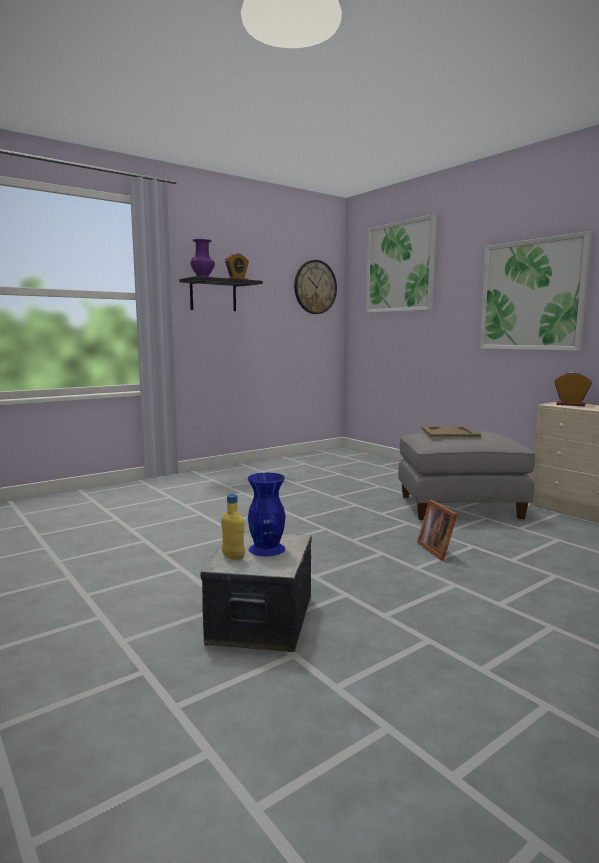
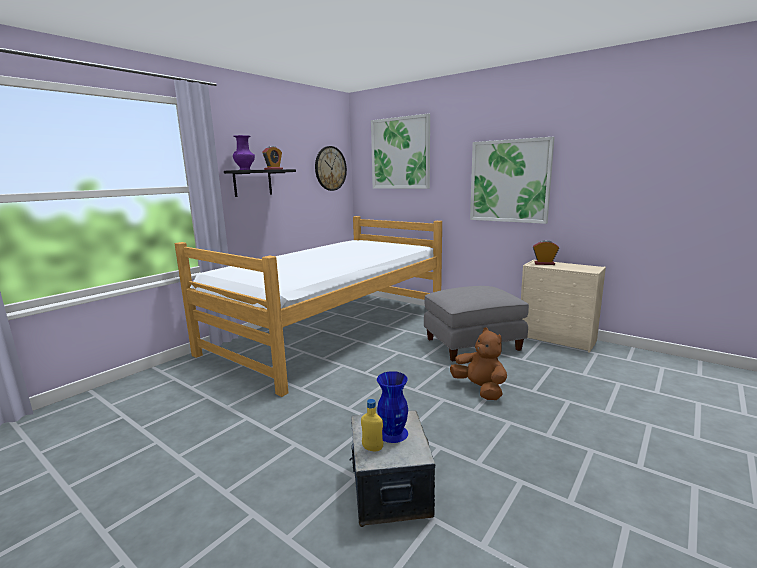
camera: 15 degrees left, 5 degrees up
picture frame [417,500,457,560] -> brown plush toy [450,328,507,400]
beige tray [421,425,481,437] -> none
none -> bed [175,216,442,397]

